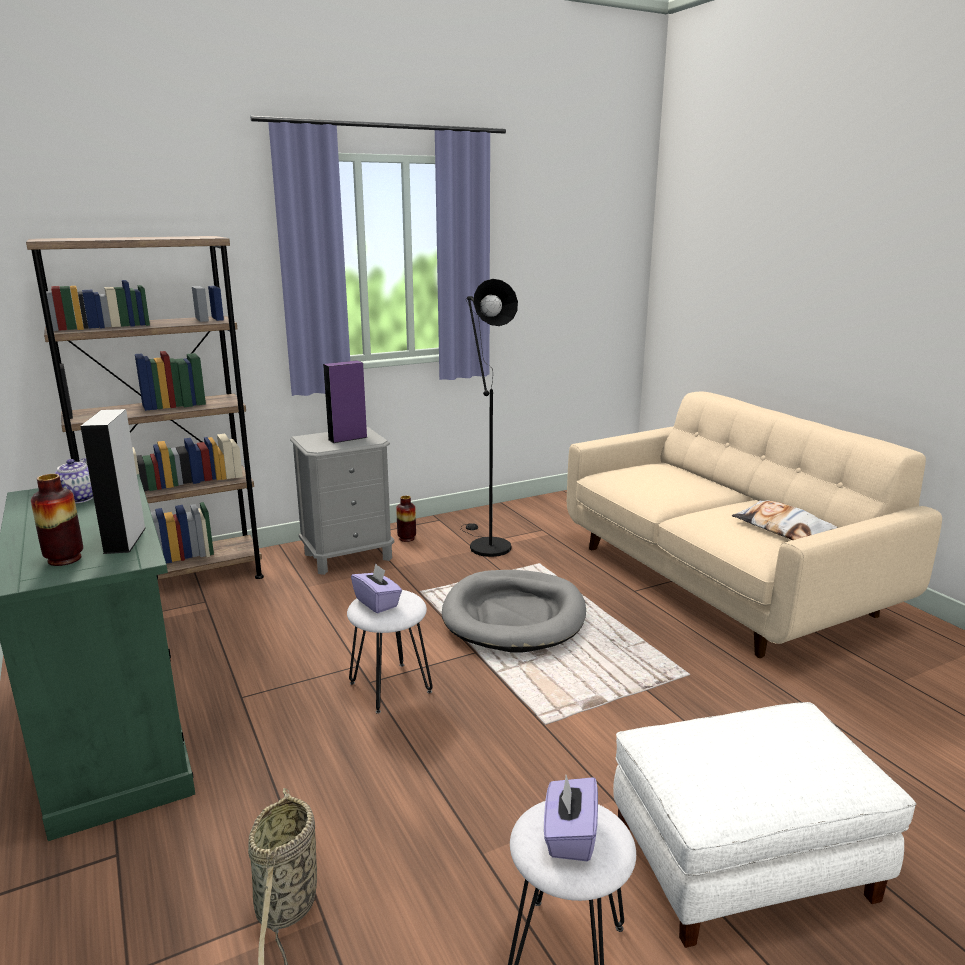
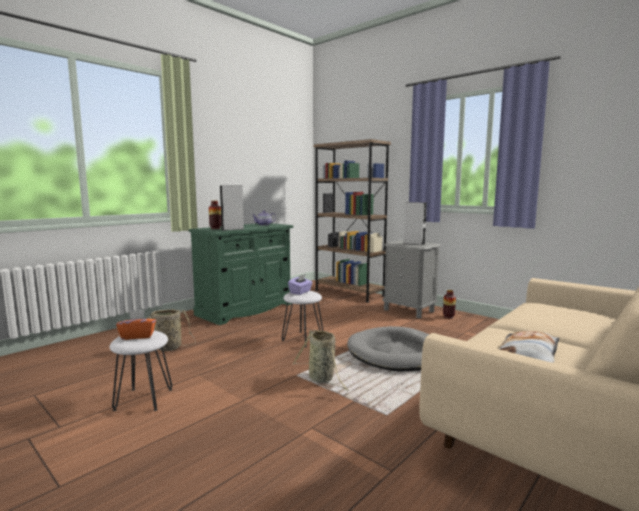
camera: 70 degrees right, 10 degrees down
purple speaker [323,360,368,443] -> grey speaker [404,202,427,245]
black floor lamp [461,279,518,557] -> none
purple tissue box [544,775,598,861] -> orange tissue box [116,310,156,340]
white ottoman [613,702,916,948] -> none
none -> basket [292,329,350,391]

